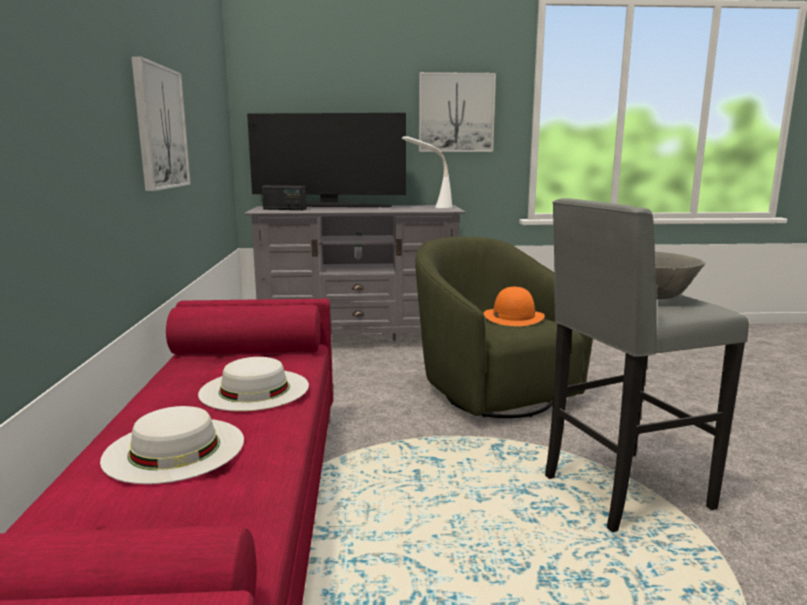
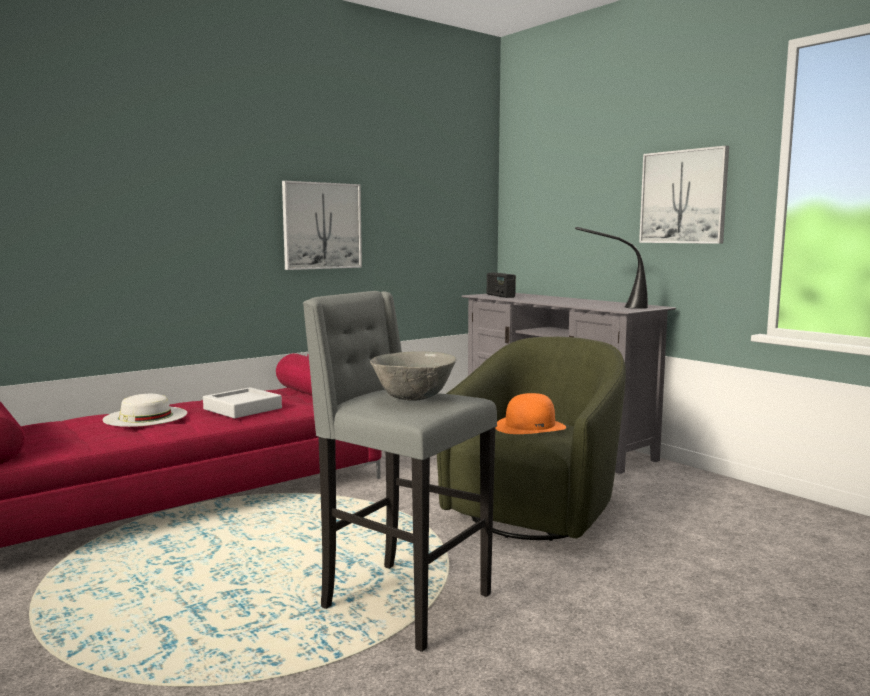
camera: 55 degrees right, 5 degrees down
white hat [198,357,309,411] -> grey tray [203,387,282,419]
television [247,113,406,207] -> none
white table lamp [402,136,452,208] -> black table lamp [575,227,648,309]

